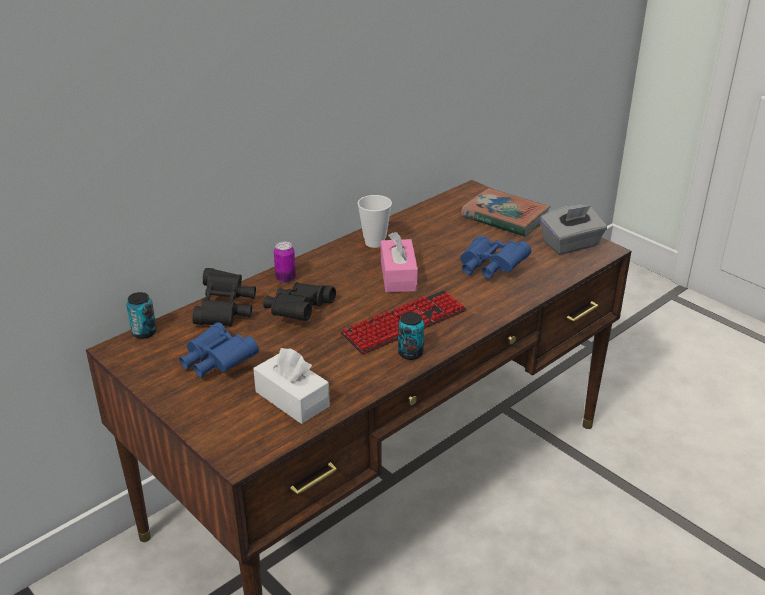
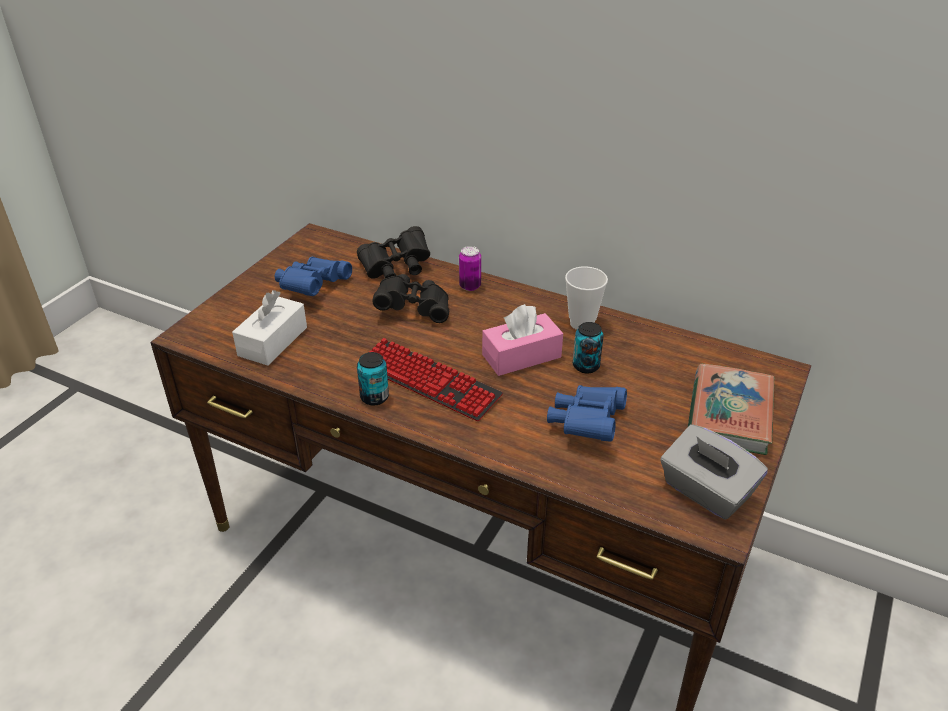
camera: 70 degrees right, 5 degrees up
can [126,292,157,339] -> can moved to [573,322,604,373]

